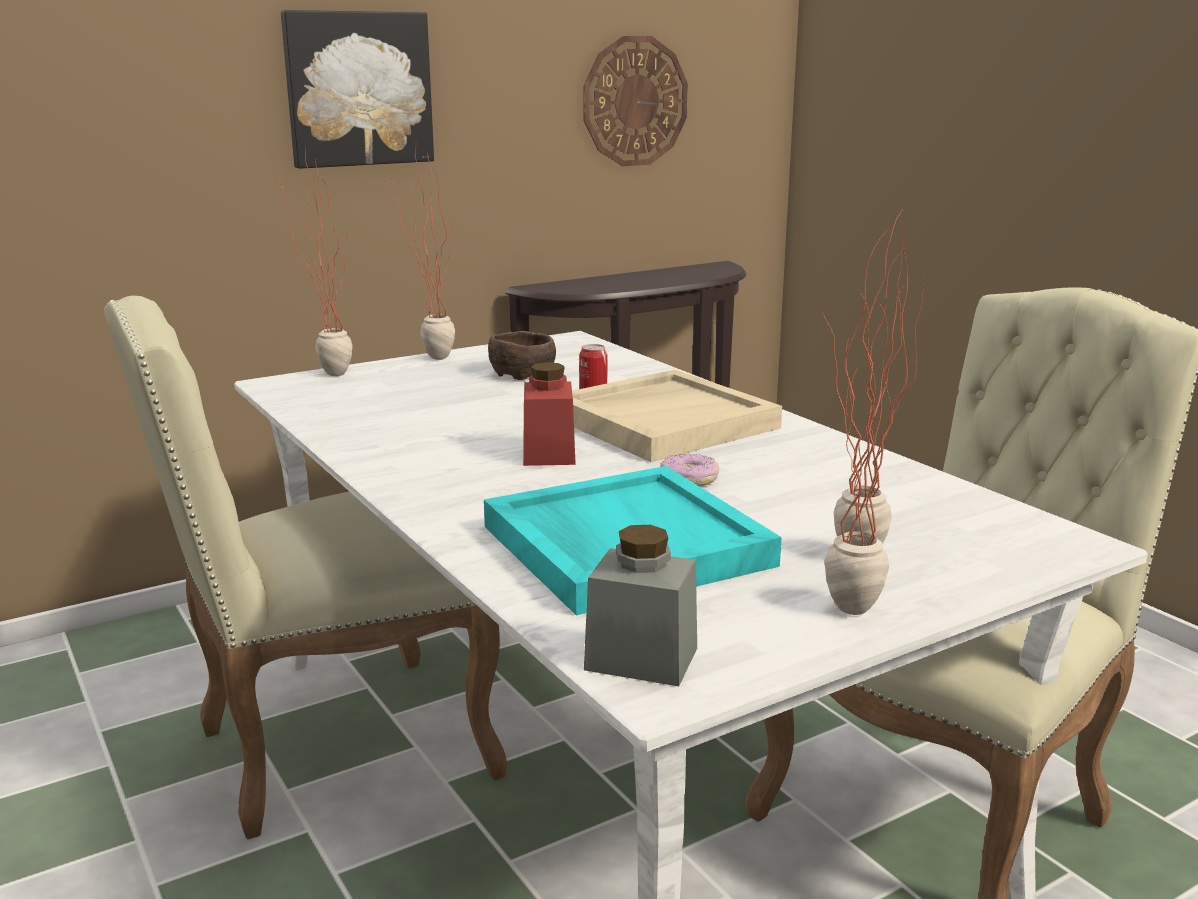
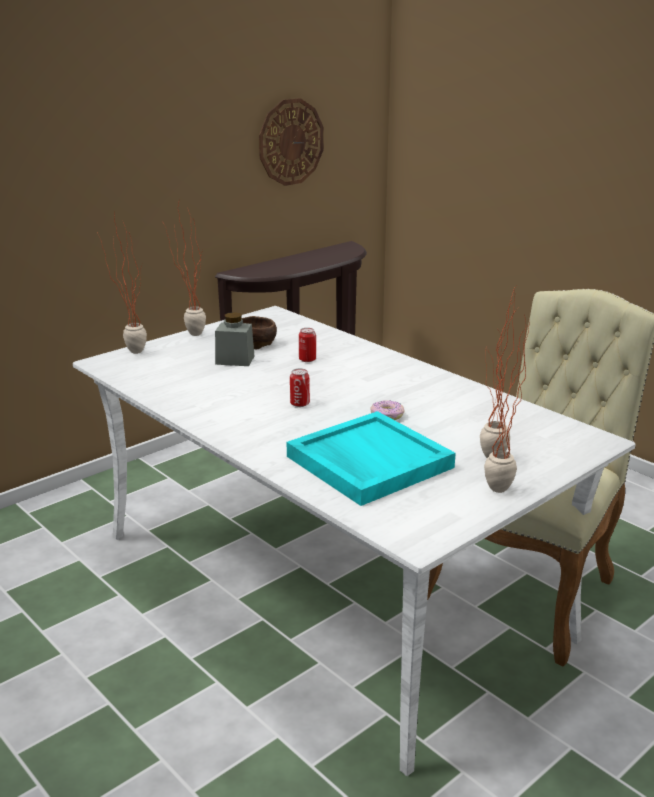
camera: 10 degrees left, 5 degrees up
beige chair [104,295,507,839] -> none
picture [281,10,434,169] -> none
red jar [523,362,576,466] -> can [290,368,310,407]
beige tray [572,370,782,462] -> none
grey jar [584,525,697,686] -> grey jar moved to [215,312,254,366]

